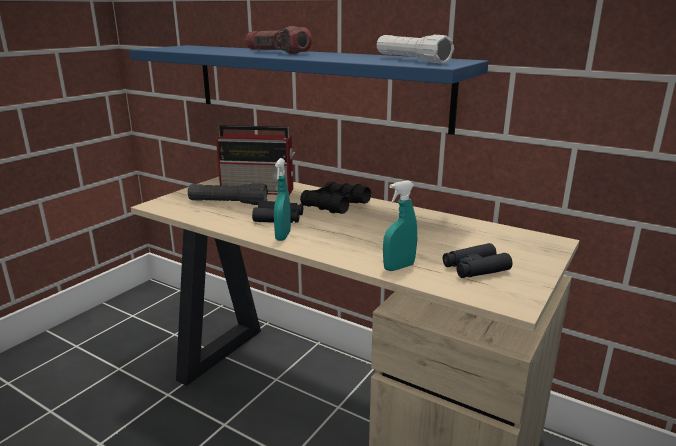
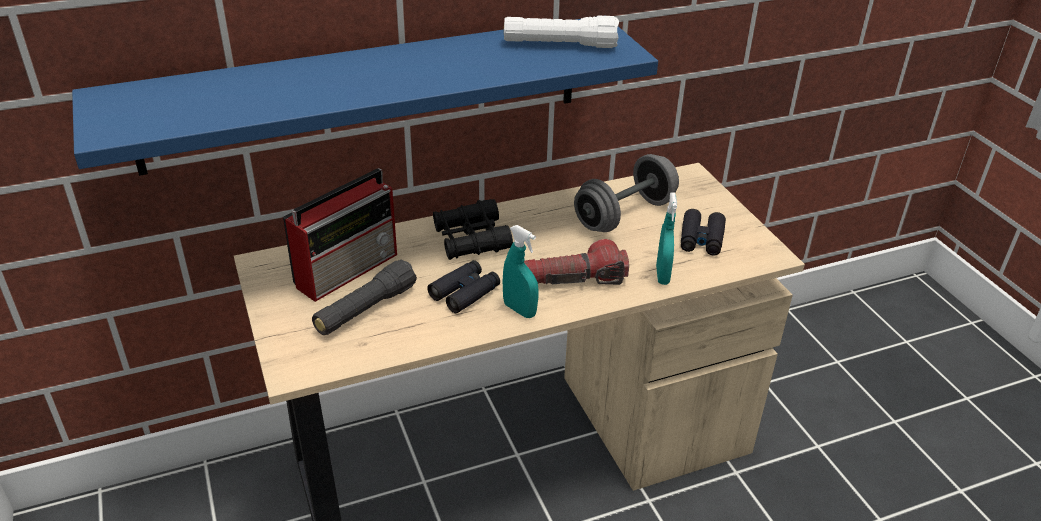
camera: 55 degrees left, 15 degrees up
flashlight [245,26,312,54] -> flashlight moved to [524,239,629,285]
none -> grey dumbbell [574,154,679,232]

